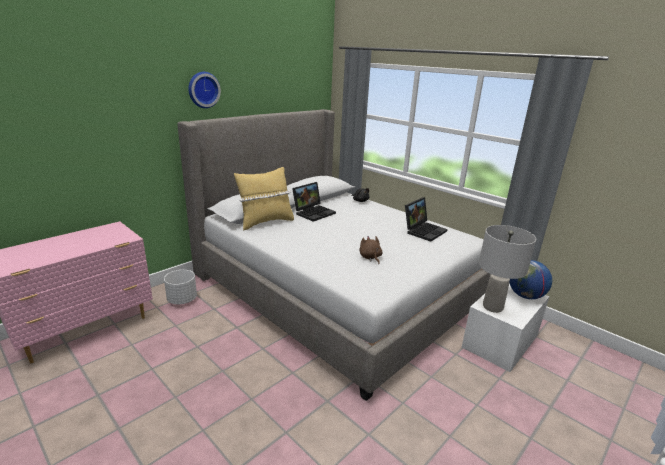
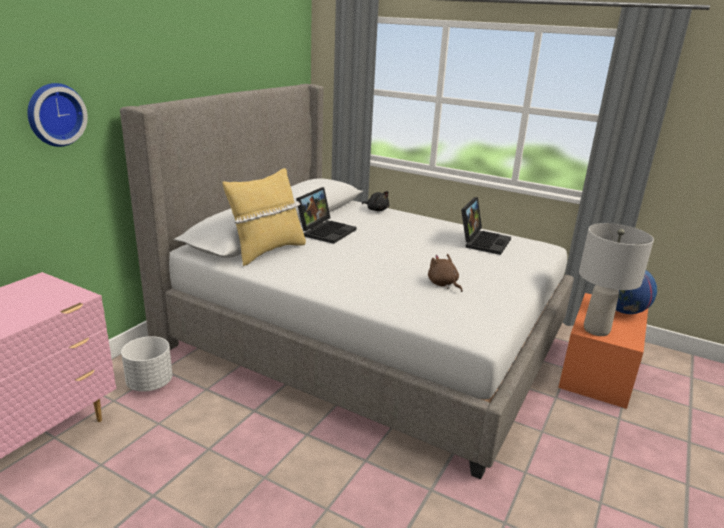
camera: 15 degrees left, 0 degrees up
wall clock [188,72,221,108] -> wall clock moved to [28,83,88,147]
white storage box [462,283,550,372] -> orange storage box [558,293,648,409]

